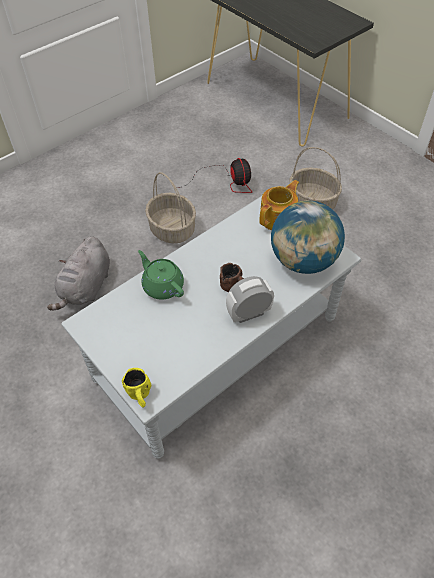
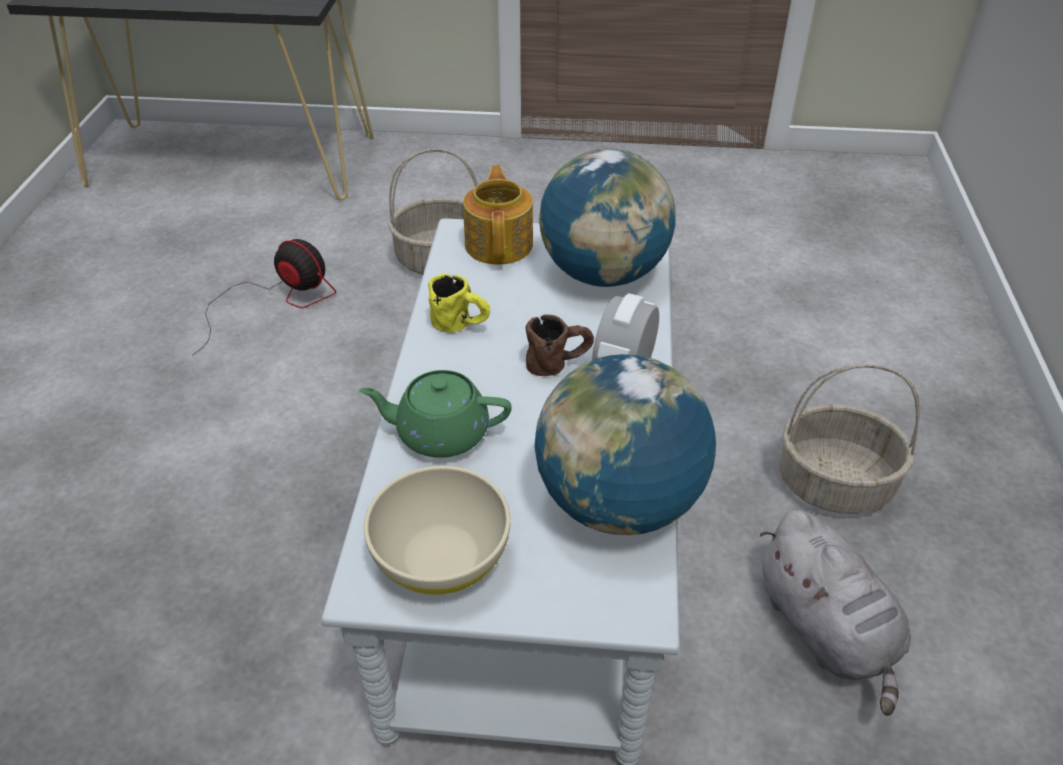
camera: 45 degrees left, 10 degrees down
grey plush toy [47,236,110,310] -> grey plush toy moved to [760,510,911,716]
yellow mug [122,368,151,408] -> yellow mug moved to [428,274,490,333]
basket [145,172,196,243] -> basket moved to [779,364,920,514]
none -> beige bowl [364,466,511,595]
none -> globe [535,354,716,535]

